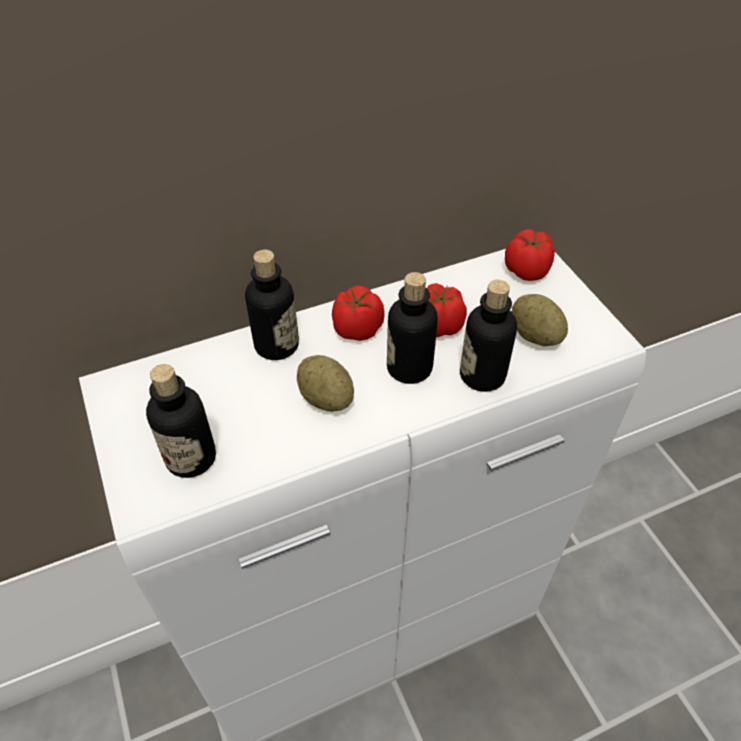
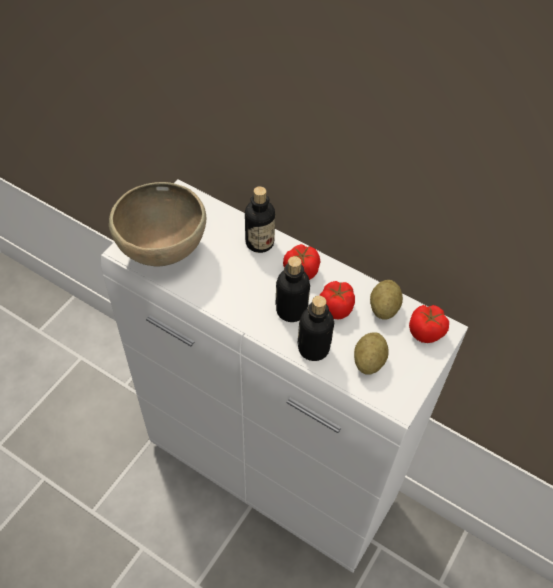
camera: 55 degrees right, 5 degrees up
bottle [146,364,216,478] -> brown bowl [109,182,206,266]
potato [297,355,354,412] -> potato moved to [370,280,403,320]

